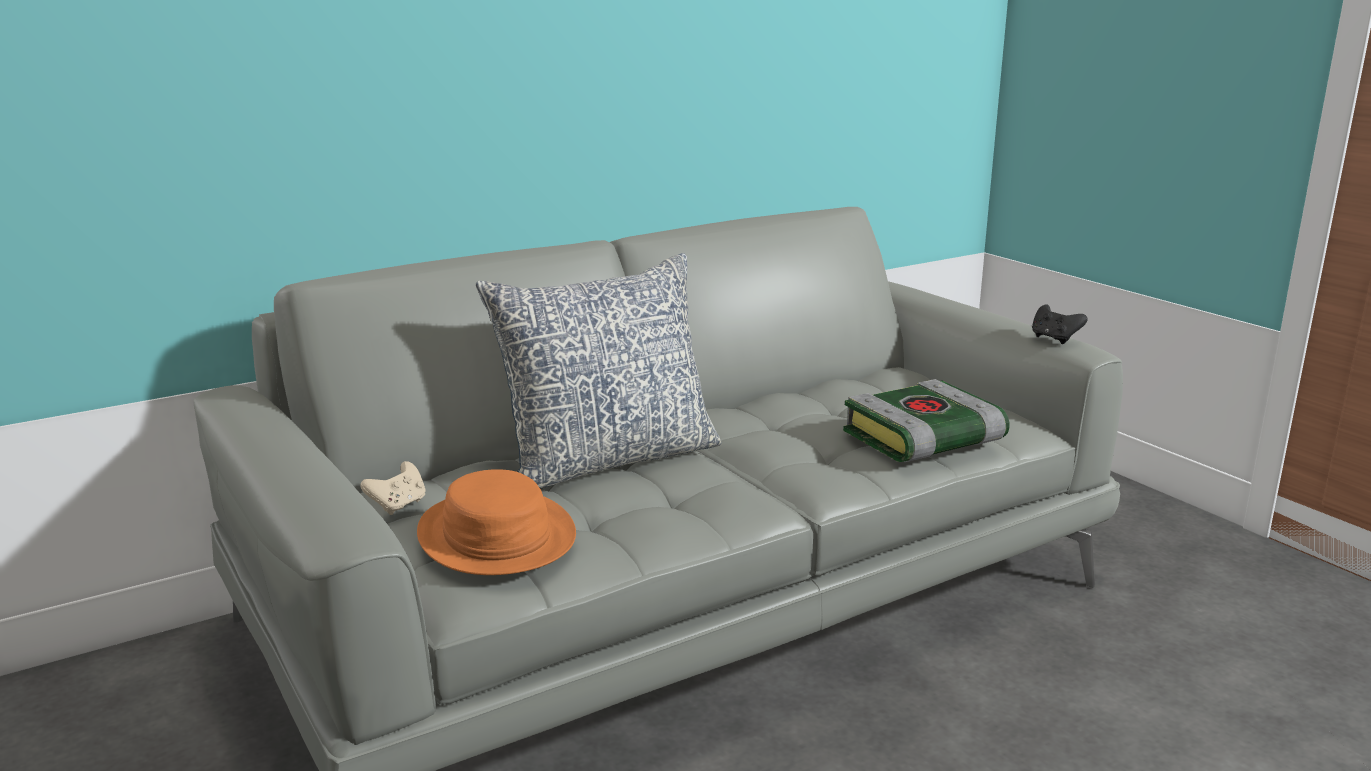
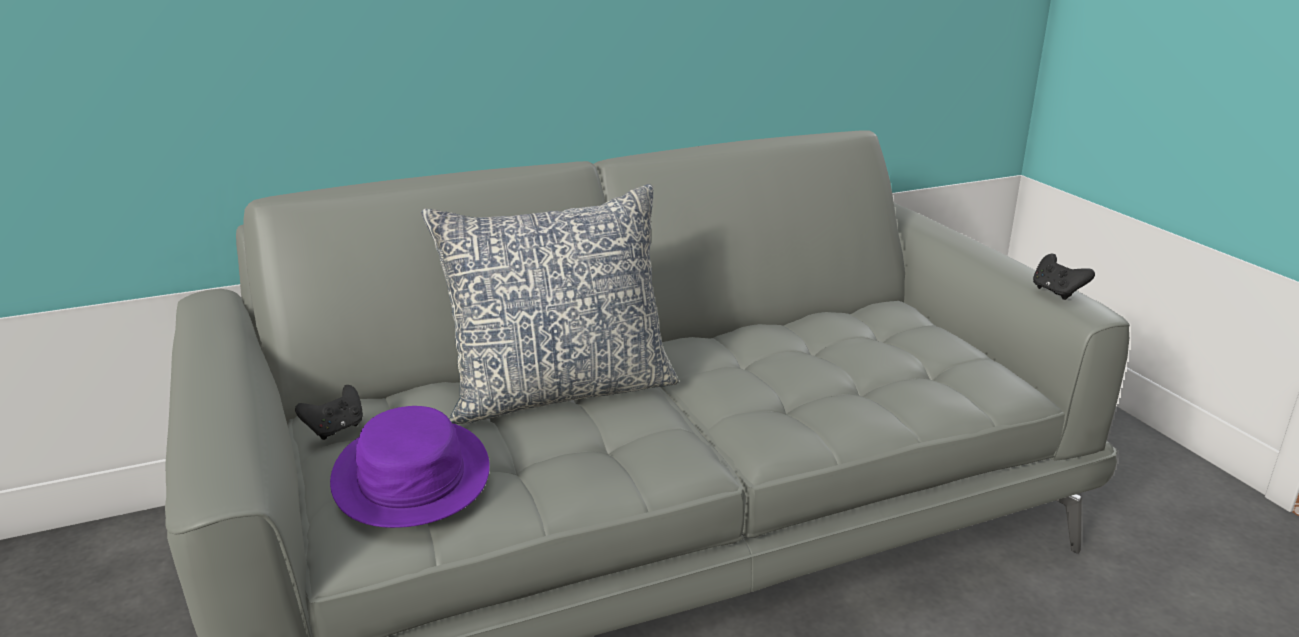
camera: 10 degrees right, 5 degrees up
beige game controller [360,461,426,515] -> black game controller [295,385,363,440]
orange hat [417,469,576,575] -> purple hat [330,406,490,528]
book [843,379,1010,462] -> none

